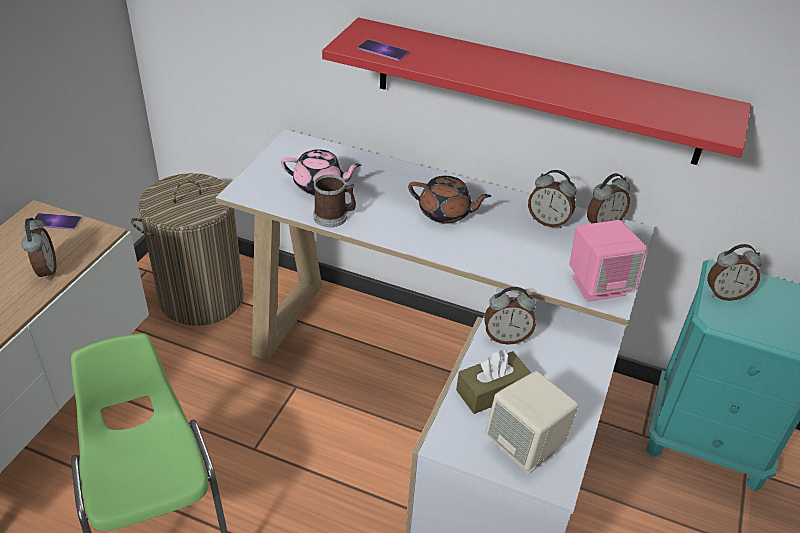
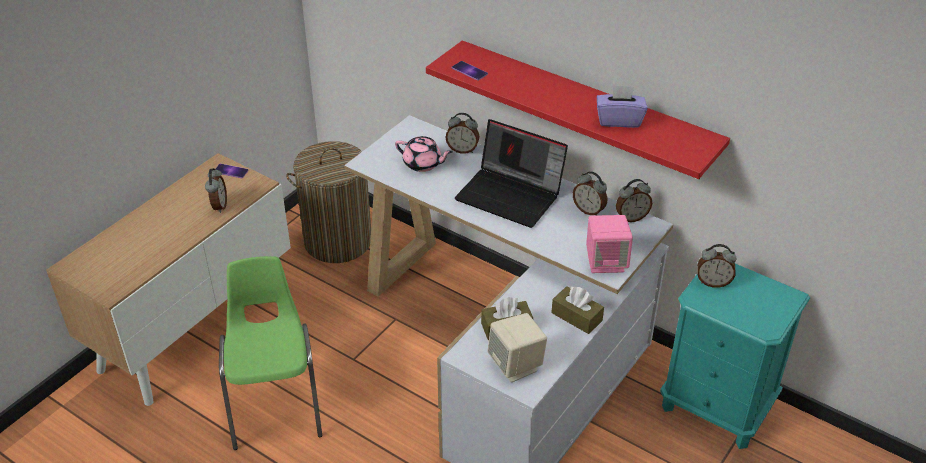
camera: 15 degrees right, 0 degrees up
mug [313,174,356,227] -> none
brown teapot [408,176,491,224] -> laptop [455,119,568,228]
alarm clock [484,287,536,345] -> alarm clock moved to [446,113,479,154]
none -> brown tissue box [551,286,604,334]
none -> purple tissue box [597,85,647,128]

